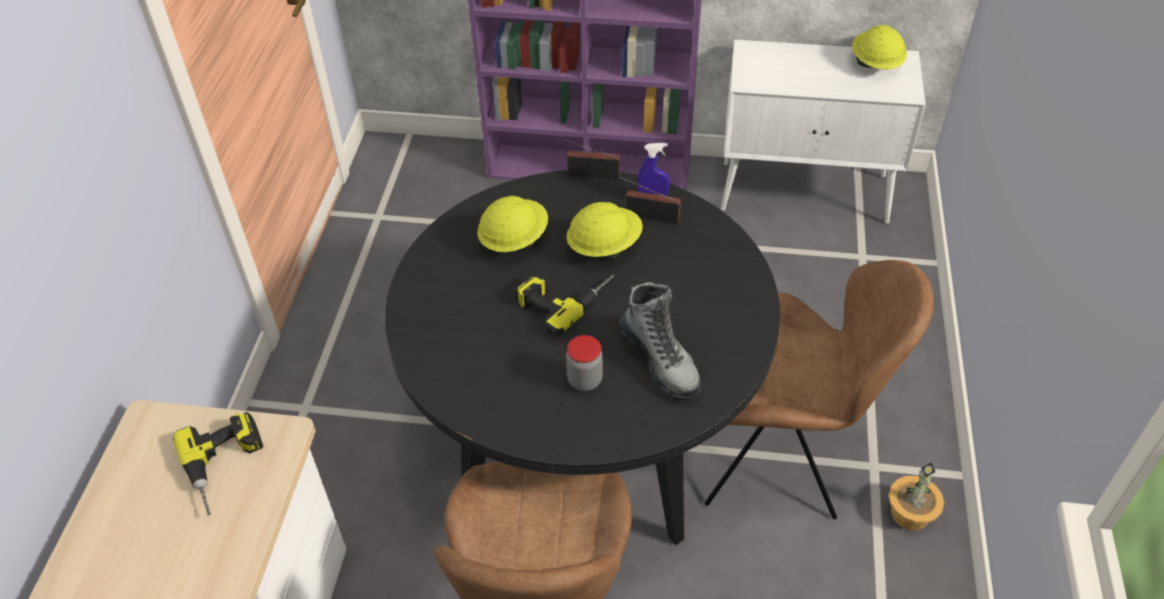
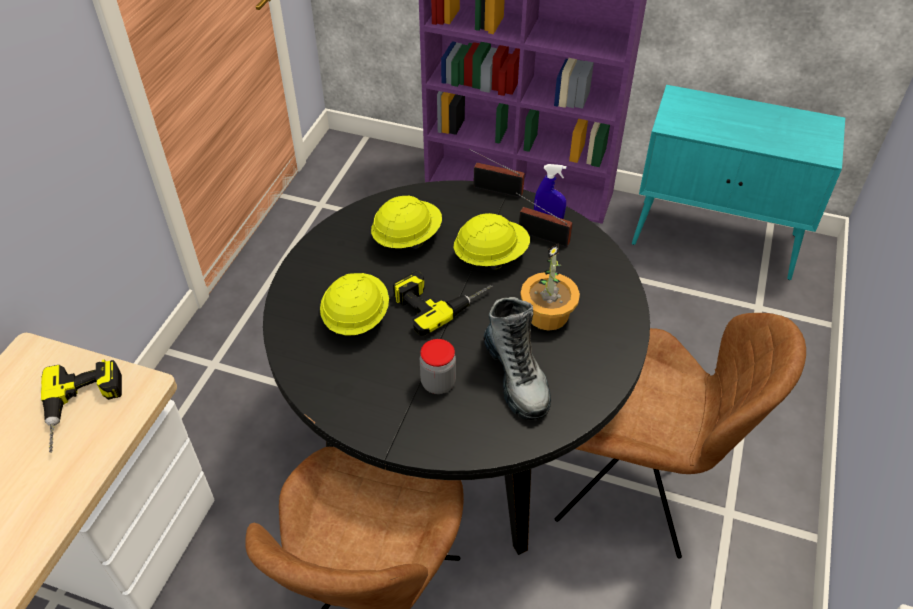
camera: 10 degrees right, 0 degrees up
white cabinet [721,40,926,224] -> turquoise cabinet [632,85,845,280]
yellow hard hat [852,25,907,69] -> yellow hard hat moved to [320,273,389,335]
potted plant [888,462,944,530] -> potted plant moved to [520,244,580,331]

